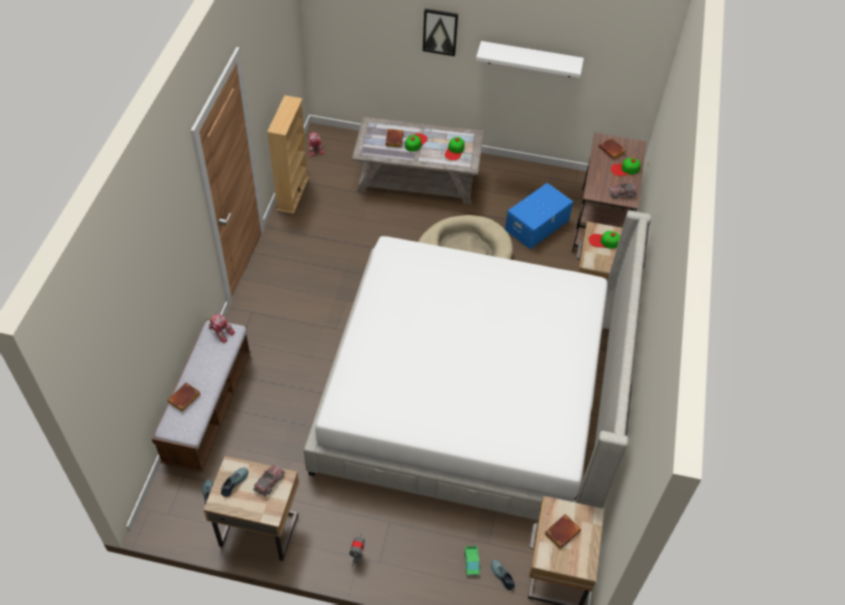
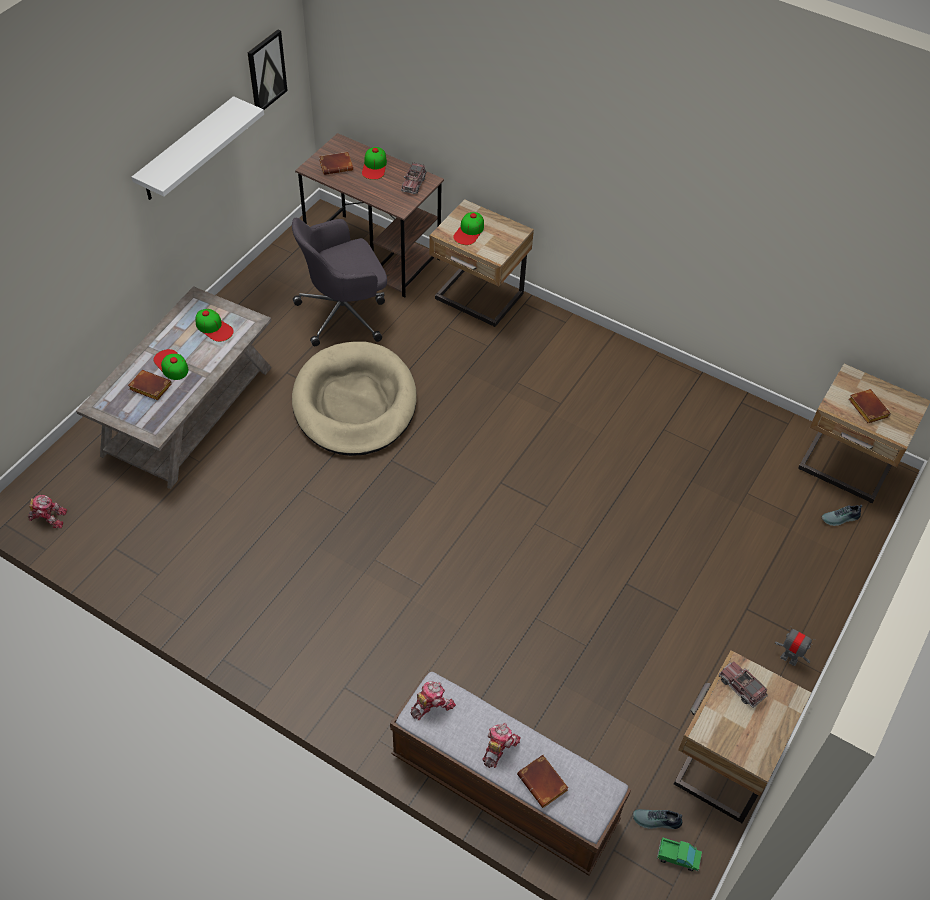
camera: 70 degrees left, 0 degrees up
shoe [221,468,248,497] -> none
beige bookcase [267,95,309,214] -> none
bed [304,210,651,520] -> none
picture [423,8,458,56] -> picture moved to [247,29,288,110]
toy truck [464,546,481,576] -> toy truck moved to [657,838,702,871]
blue storage box [505,183,573,249] -> grey office chair [292,217,387,346]
none -> toy robot [482,723,521,768]

